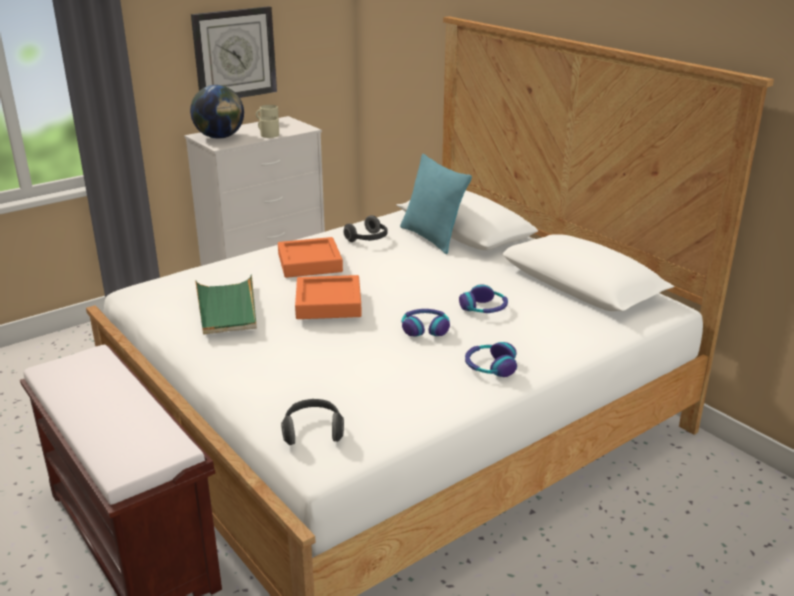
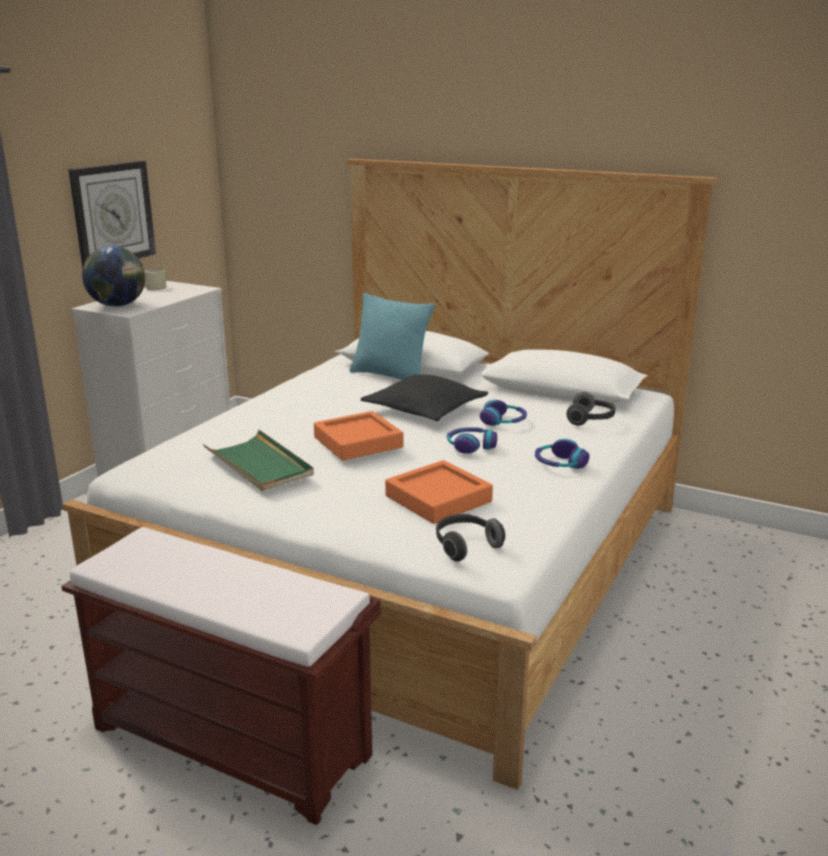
camera: 25 degrees left, 5 degrees down
beige mug [258,116,279,138] -> none
orange tray [278,237,343,278] -> orange tray moved to [385,460,493,524]
headphones [343,215,388,242] -> headphones moved to [566,392,615,426]
none -> black pillow [361,374,488,421]

